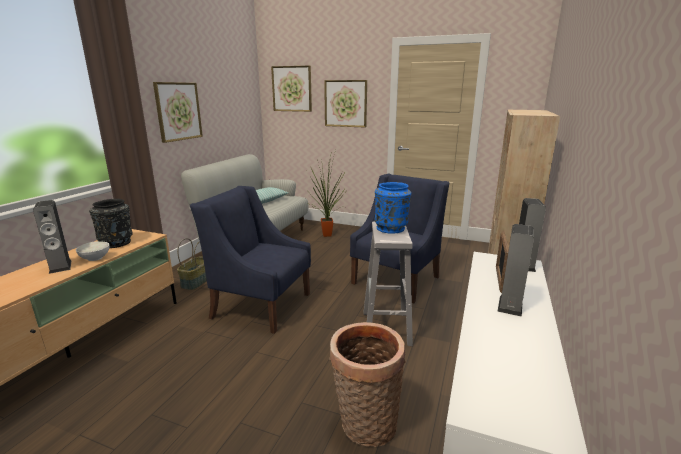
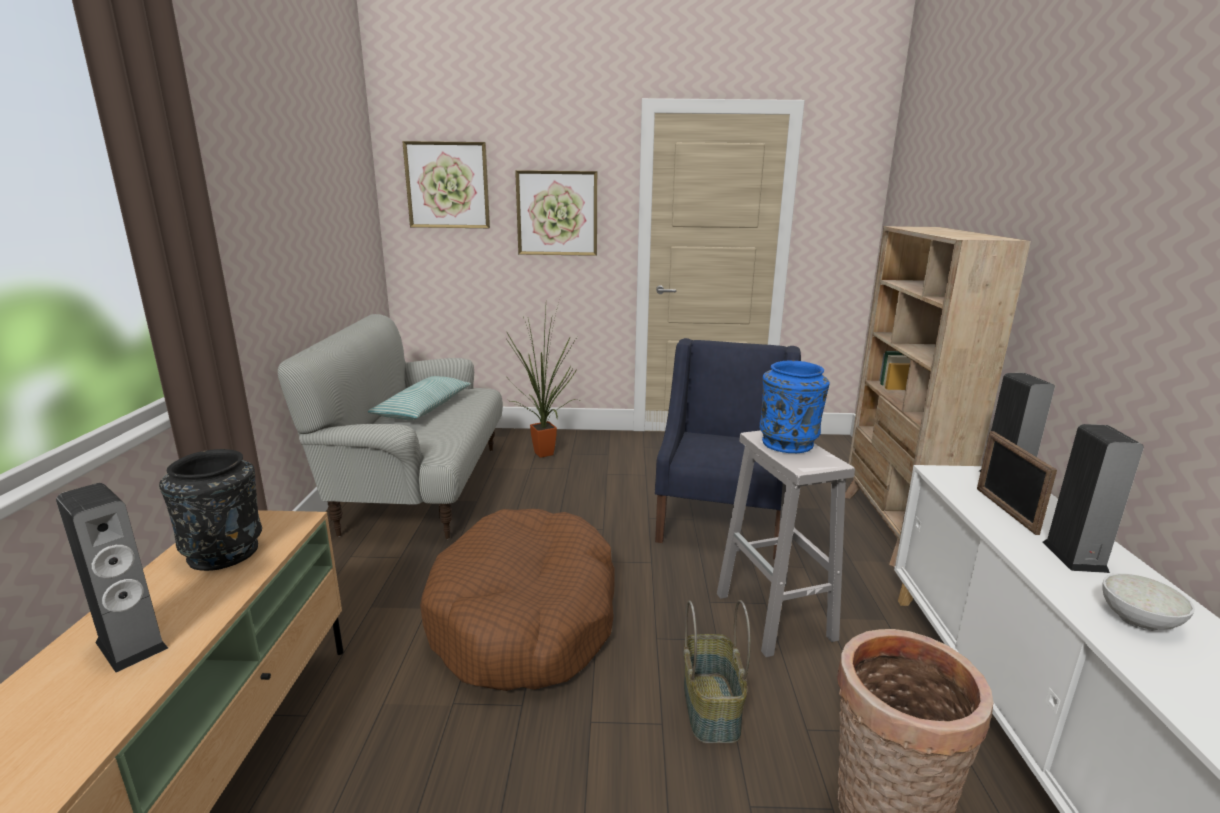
camera: 20 degrees left, 0 degrees up
white bowl [76,241,110,261] -> white bowl moved to [1102,573,1195,631]
picture [153,82,203,143] -> none
basket [177,238,207,290] -> basket moved to [684,600,751,743]
blue armchair [190,186,311,334] -> brown dog bed [420,509,615,691]

